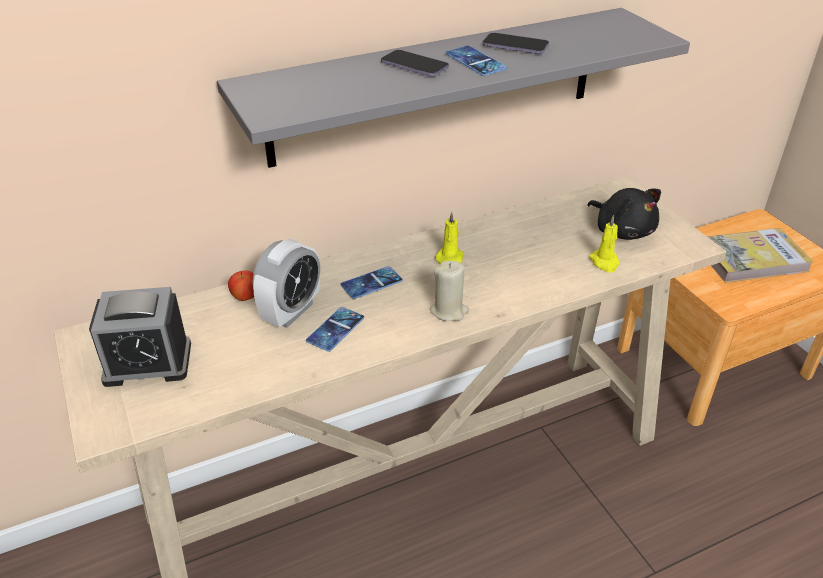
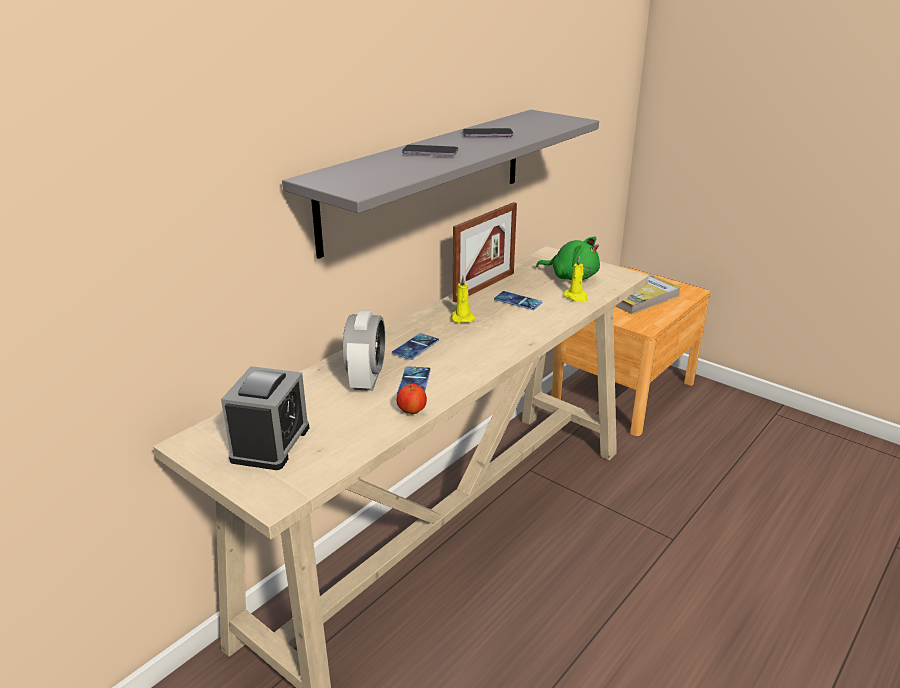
camera: 25 degrees left, 10 degrees down
alarm clock [89,287,191,387] -> alarm clock turned 45 degrees counterclockwise [221,366,309,470]
apple [228,270,254,301] -> apple moved to [397,384,427,414]
beige candle [430,261,469,321] -> none
phone [445,46,507,76] -> phone moved to [494,291,543,310]
black plush toy [588,188,661,240] -> green plush toy [536,237,600,280]
none -> picture frame [453,202,517,303]

